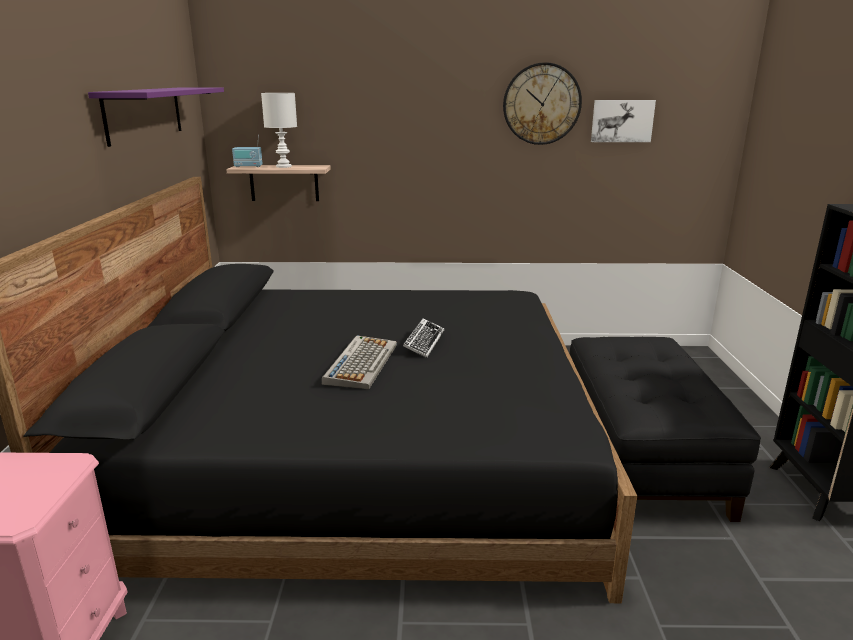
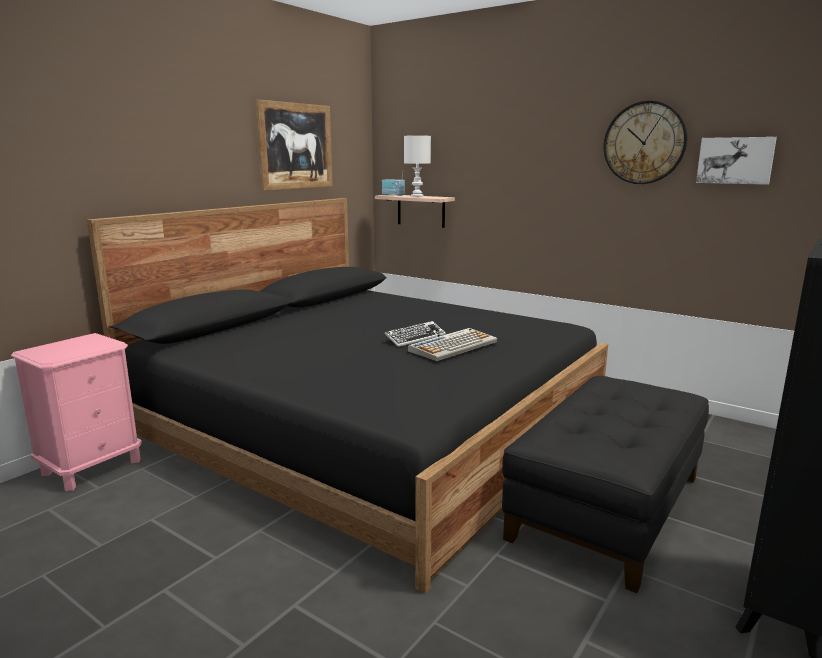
camera: 35 degrees right, 5 degrees down
purple shelf [88,87,224,147] -> picture [255,99,333,191]
keyboard [322,335,397,389] -> keyboard moved to [408,328,497,361]

